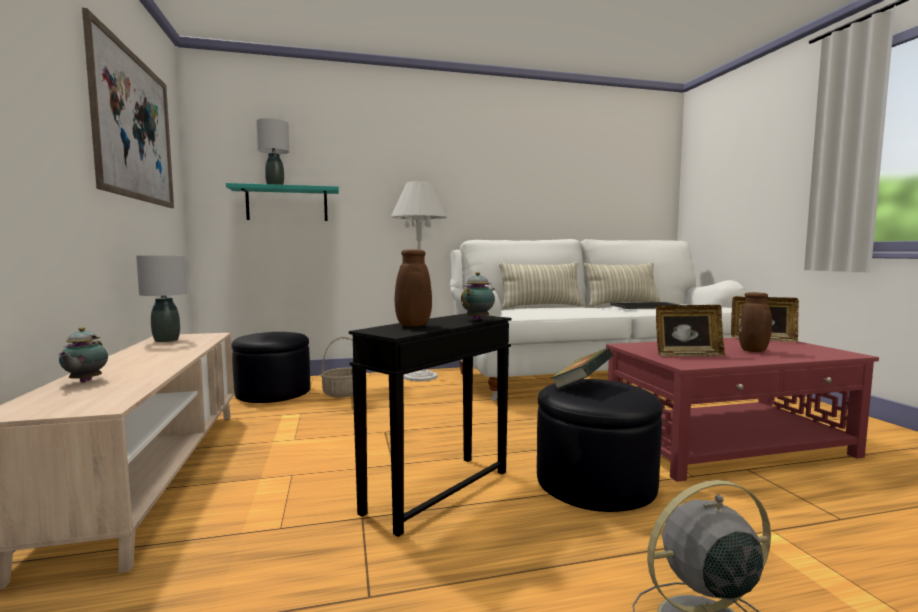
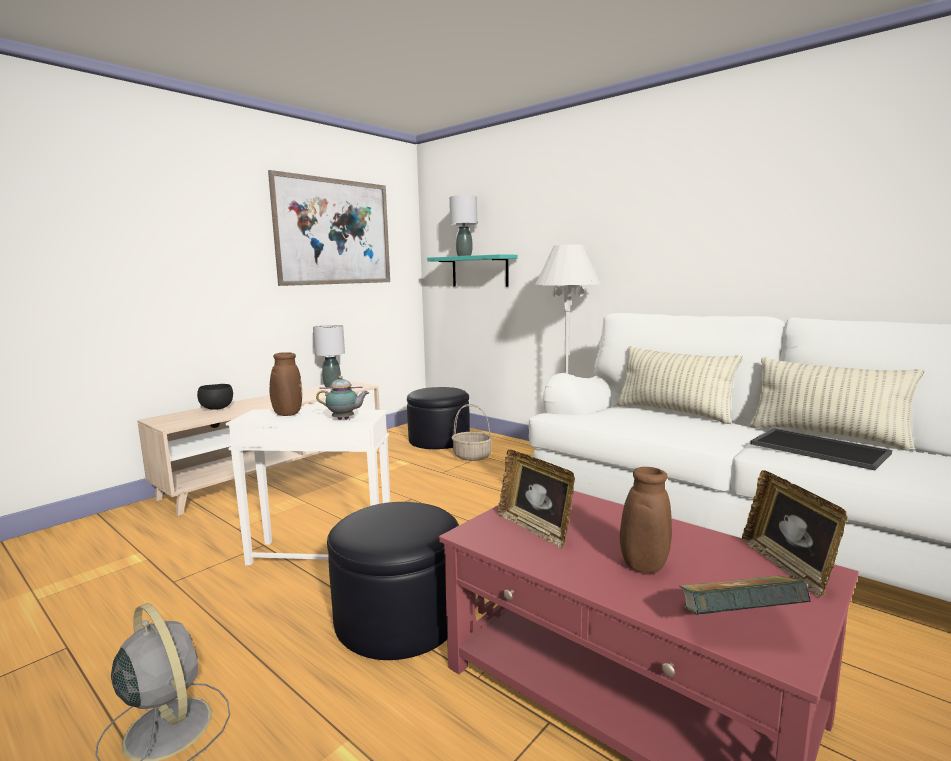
camera: 55 degrees right, 5 degrees up
teapot [58,327,108,383] -> black bowl [197,384,233,410]
black side table [349,314,511,537] -> white side table [226,409,390,565]
book [551,348,613,389] -> book moved to [679,575,811,615]

